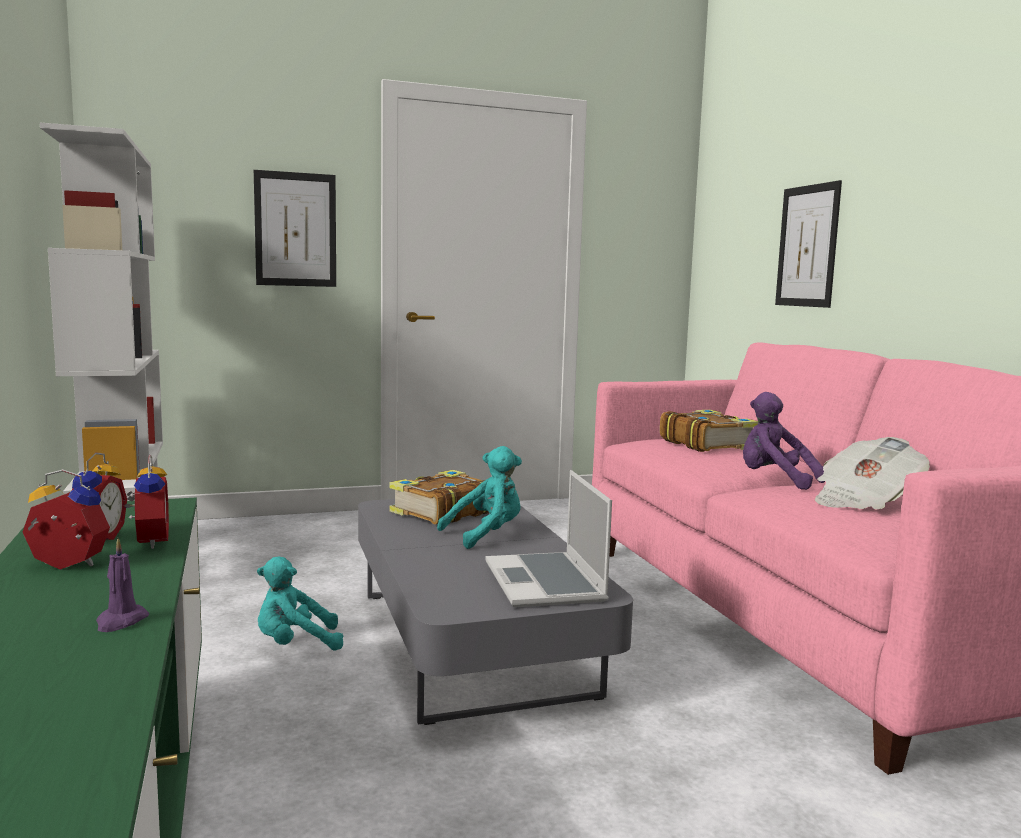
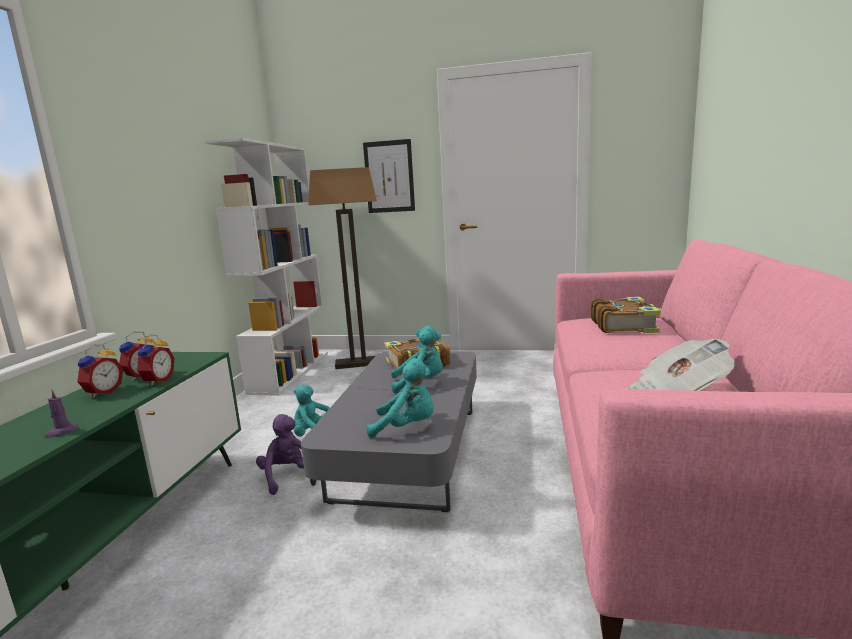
camera: 30 degrees right, 5 degrees up
alarm clock [23,469,110,570] -> alarm clock turned 75 degrees clockwise [77,344,123,398]
laptop [485,470,612,608] -> turquoise plush toy [366,358,434,438]
purple plush toy [743,392,825,490] -> purple plush toy moved to [256,414,317,495]
picture [775,180,842,308] -> none
none -> floor lamp [308,167,377,369]

